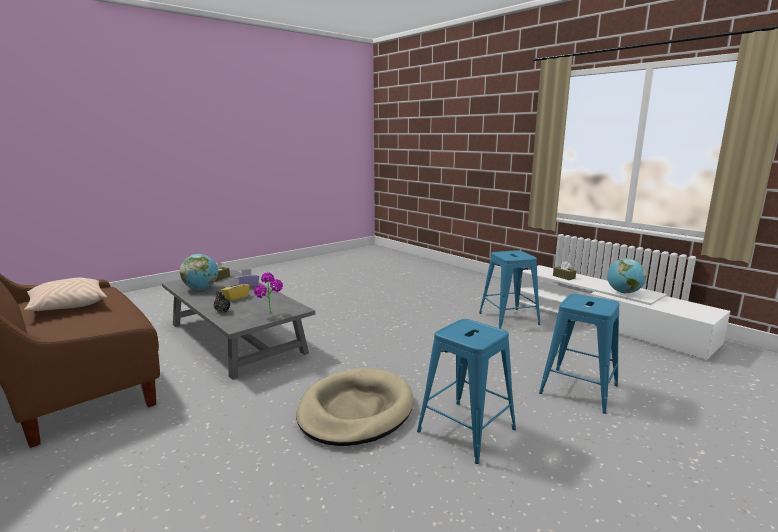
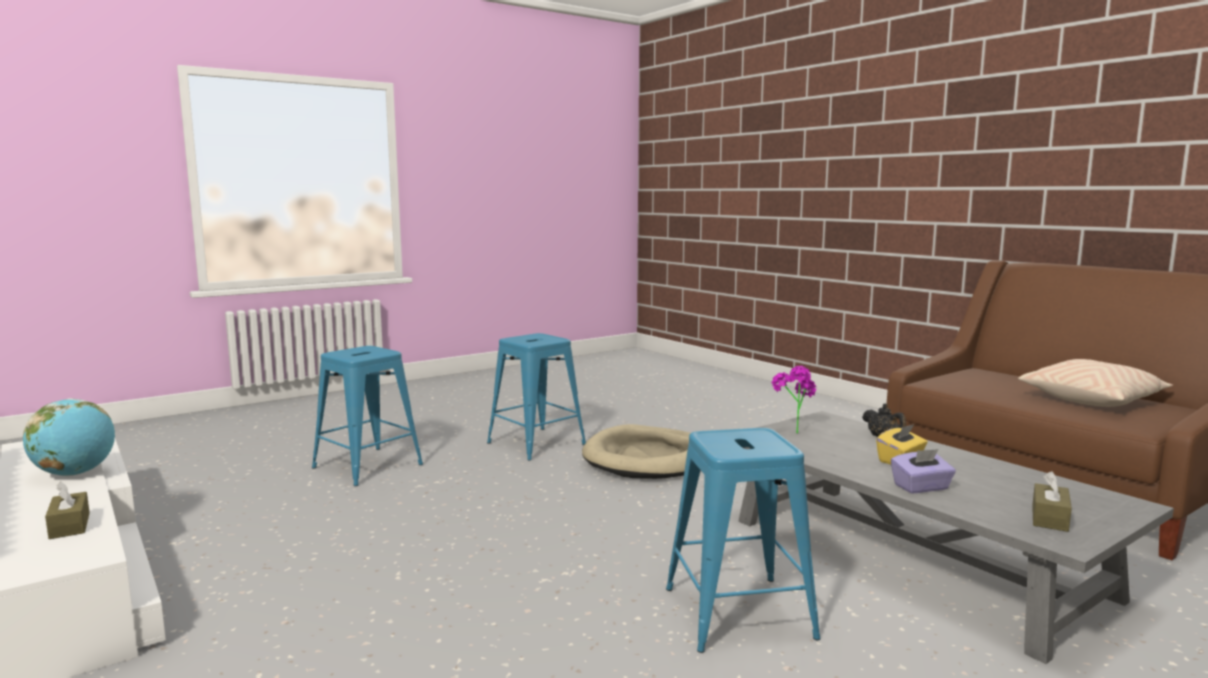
camera: 175 degrees left, 5 degrees down
globe [180,254,218,290] -> none
blue stool [479,250,541,329] -> blue stool moved to [666,428,820,653]

